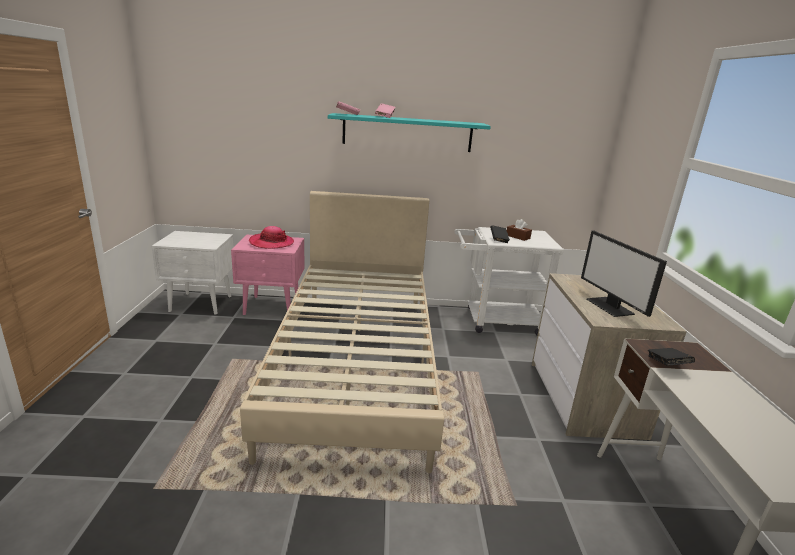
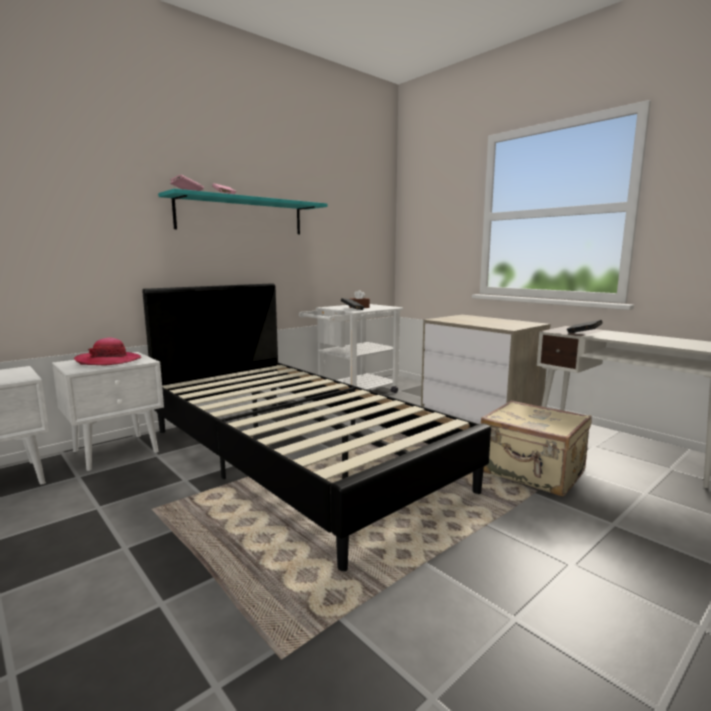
camera: 40 degrees left, 10 degrees down
pink nightstand [231,235,305,315] -> white nightstand [52,352,164,471]
beige bed [240,191,444,473] -> black bed [142,283,491,571]
monitor [581,230,667,317] -> none
none -> beige suitcase [481,400,592,497]

